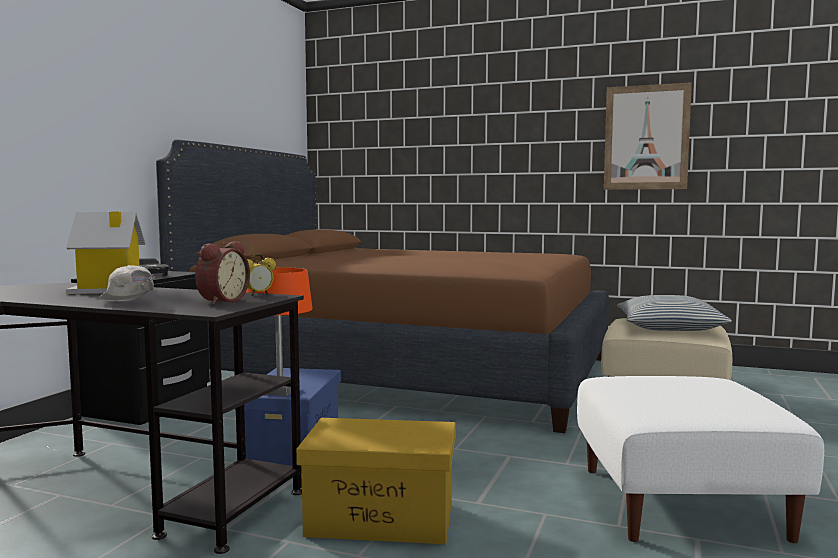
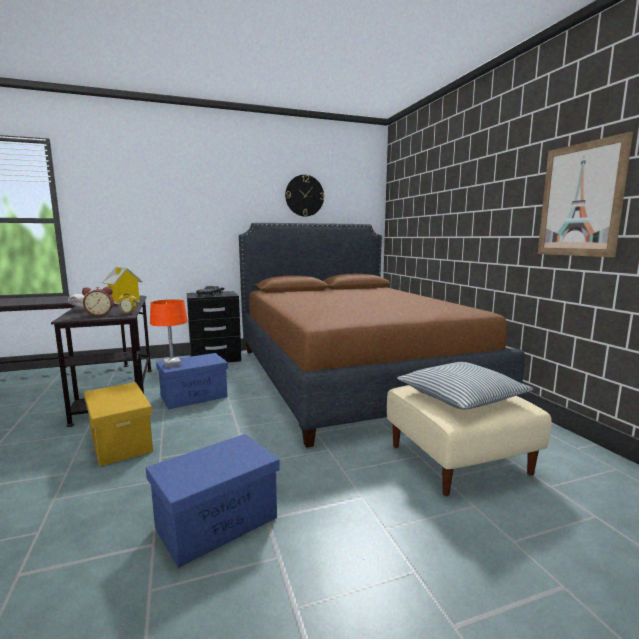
camera: 50 degrees right, 5 degrees up
white ottoman [577,376,824,543] -> blue storage box [146,434,280,568]
none -> wall clock [285,175,324,217]

